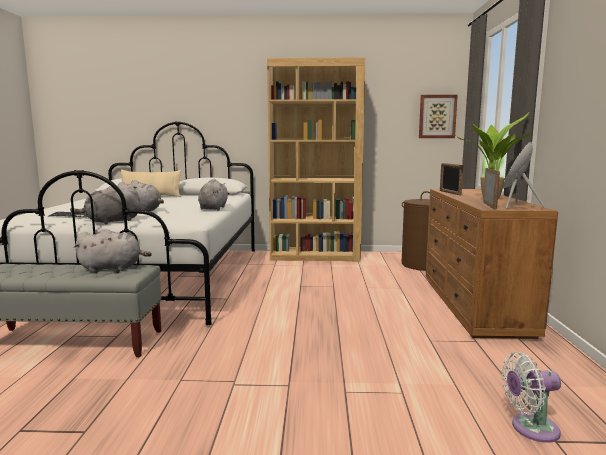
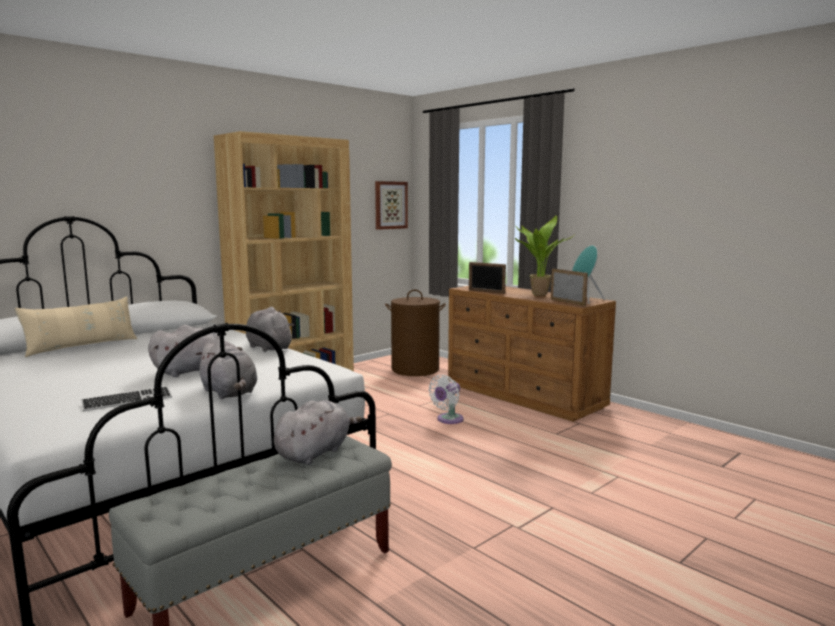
camera: 45 degrees left, 0 degrees up
grey plush toy [70,186,140,224] -> grey plush toy turned 45 degrees counterclockwise [196,338,257,399]
white fan [501,352,561,443] -> white fan moved to [428,375,464,424]

